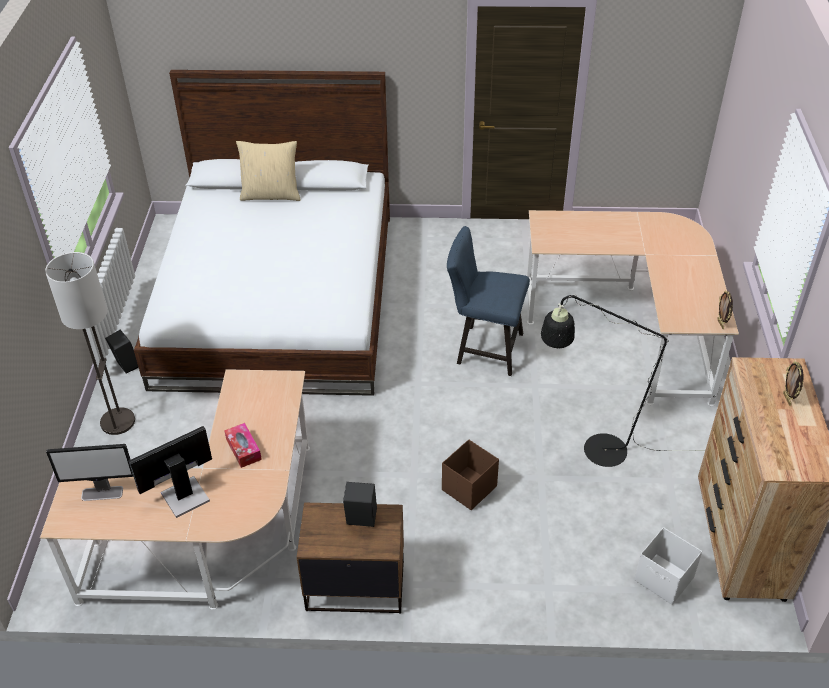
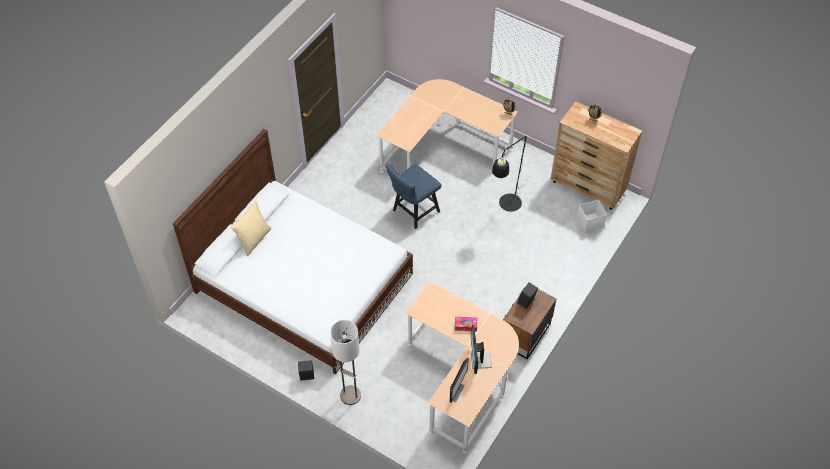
camera: 60 degrees left, 10 degrees up
brown storage box [442,439,499,510] -> none

